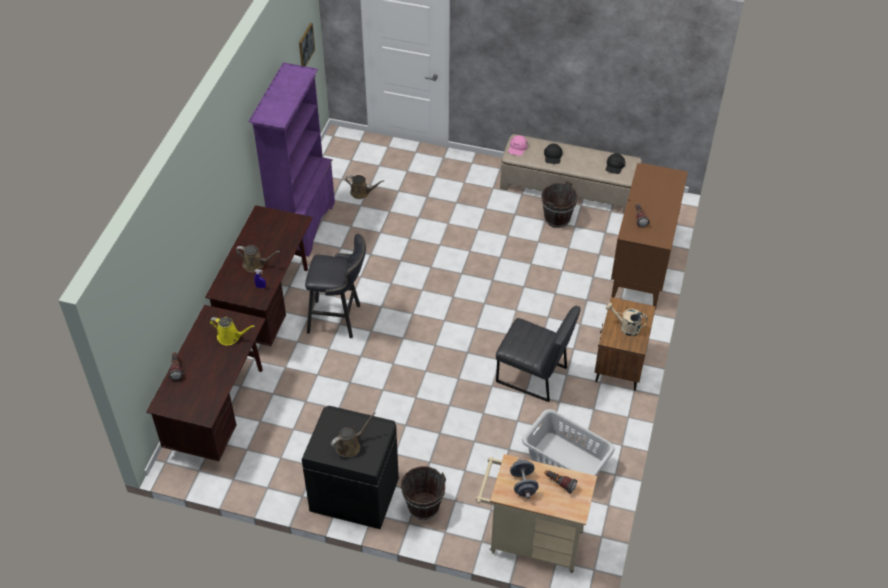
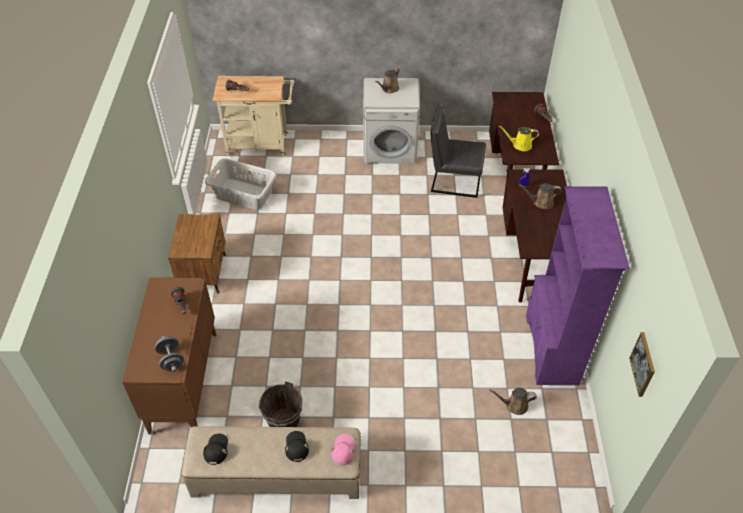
camera: 165 degrees right, 0 degrees up
black washing machine [302,406,399,529] -> white washing machine [363,78,420,164]
black stool [305,233,366,338] -> none
brown bucket [401,466,446,520] -> none
grey chair [496,306,581,402] -> grey chair moved to [430,105,486,198]
grey dumbbell [510,458,539,499] -> grey dumbbell moved to [155,336,184,372]
beige watering can [606,303,648,336] -> none

